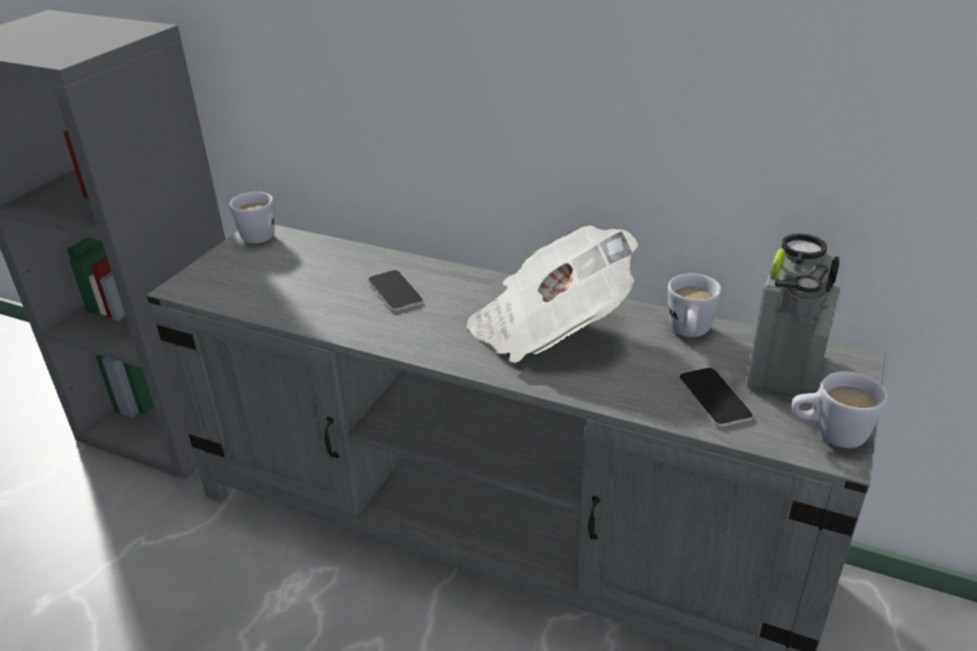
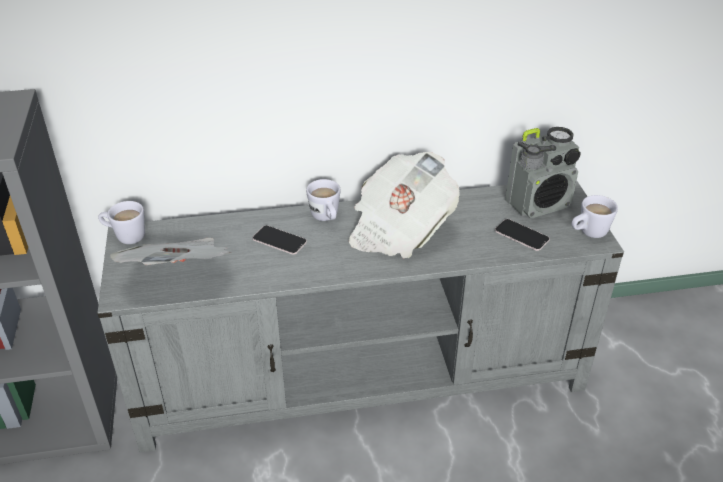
camera: 35 degrees left, 5 degrees up
white mug [668,273,722,337] -> white mug moved to [306,179,340,221]
radio [746,234,841,396] -> radio turned 75 degrees clockwise [505,127,581,218]
none -> newspaper [110,238,231,265]

